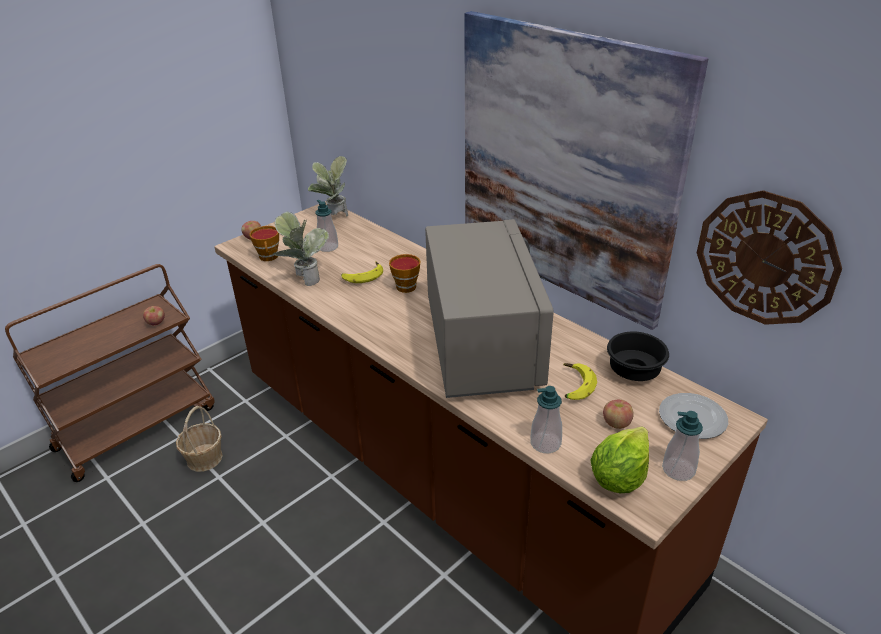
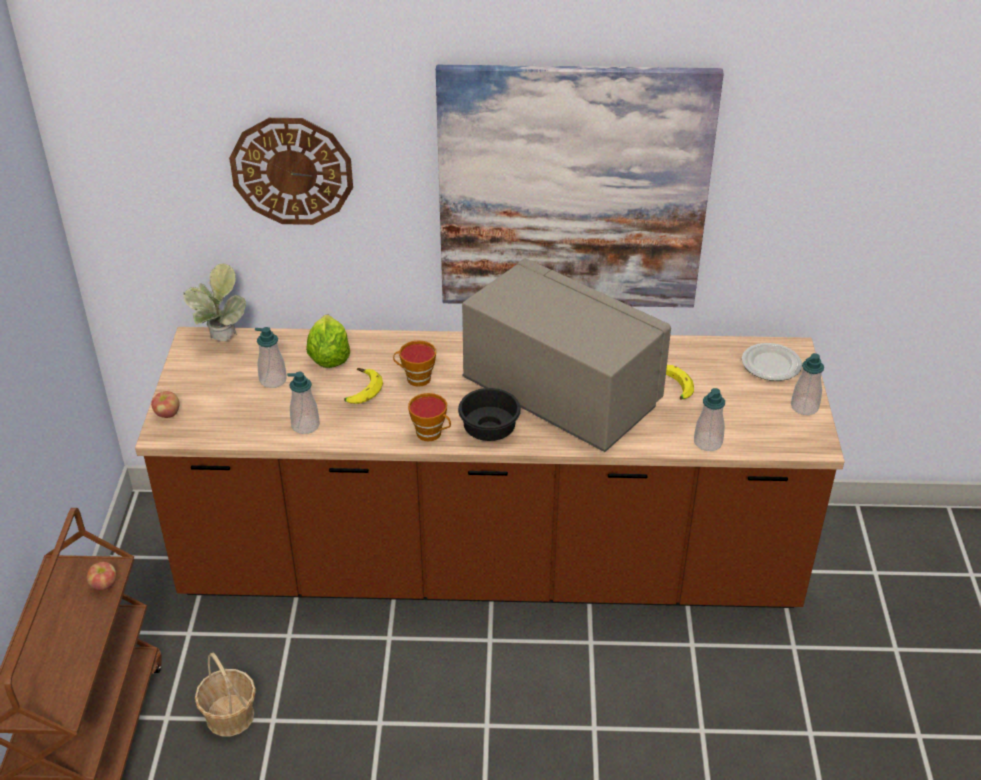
camera: 45 degrees left, 5 degrees up
cup [250,226,279,261] -> cup moved to [408,393,451,442]
potted plant [272,212,329,286] -> soap dispenser [287,372,320,434]
lettuce [590,426,649,493] -> lettuce moved to [306,315,350,368]
apple [603,400,634,429] -> none
black bowl [607,331,669,381] -> black bowl moved to [458,388,521,441]
wall clock [697,190,842,325] -> wall clock moved to [229,118,353,225]

